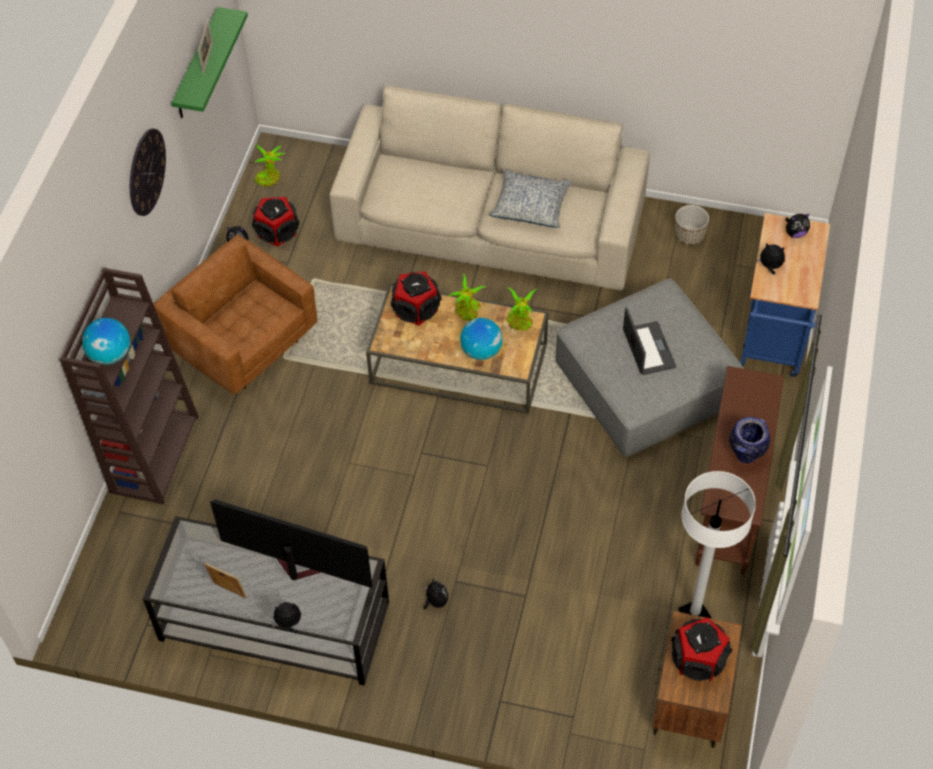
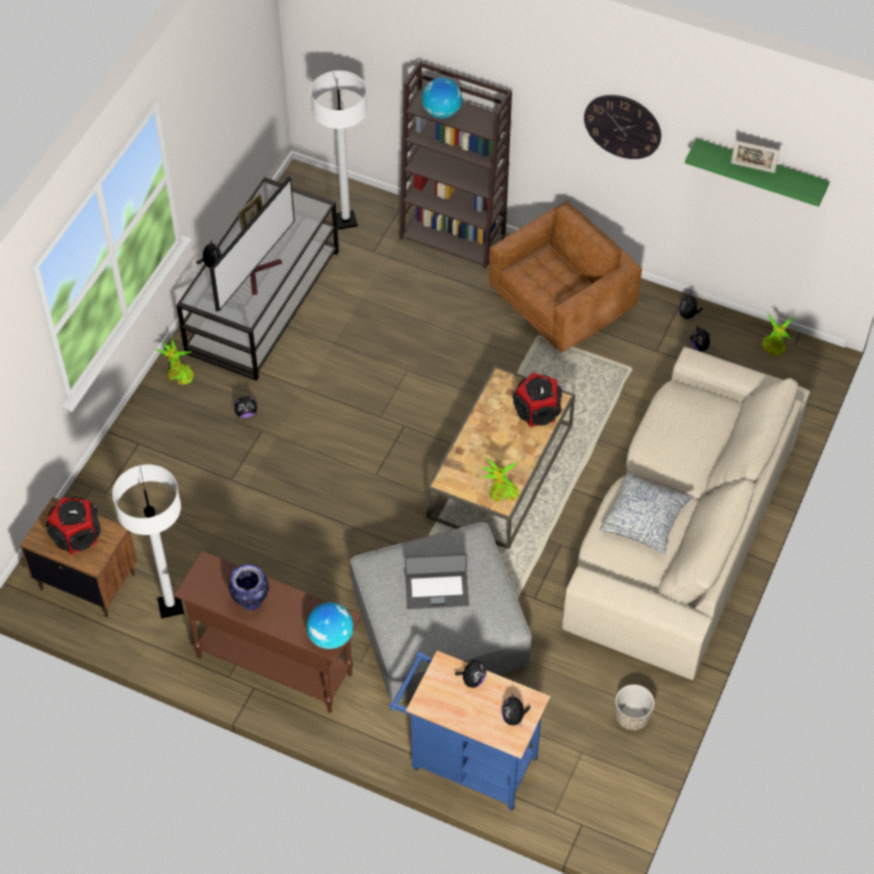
camera: 100 degrees right, 0 degrees up
speaker [252,197,300,247] -> plush toy [690,325,713,352]
potted plant [447,273,486,321] -> potted plant moved to [156,337,194,385]
globe [460,318,502,360] -> globe moved to [307,602,353,649]
none -> white floor lamp [311,71,367,230]

